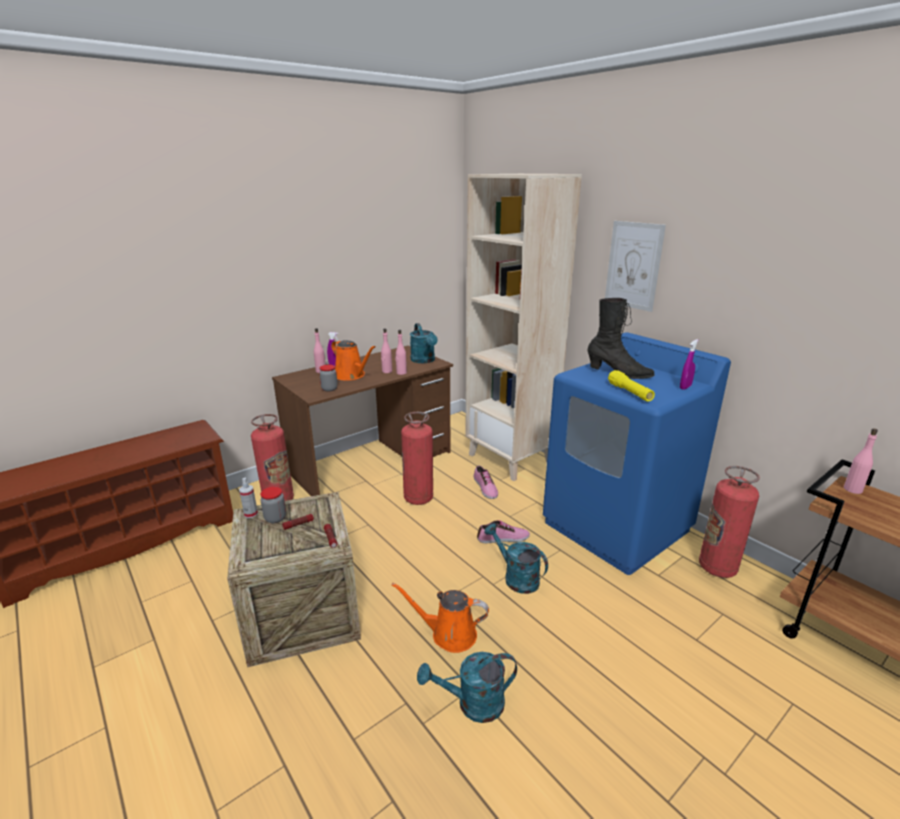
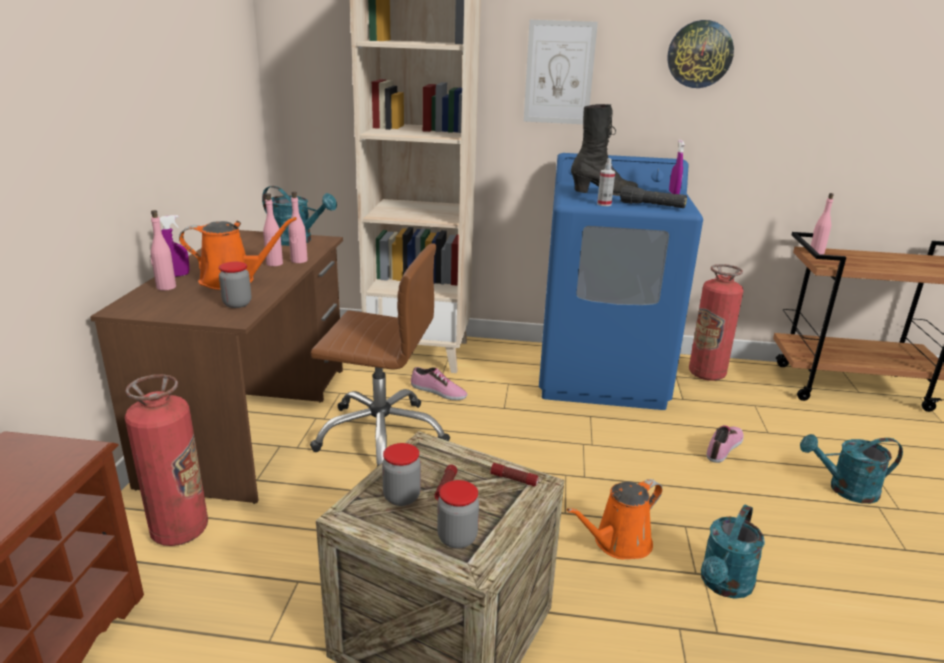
camera: 45 degrees left, 0 degrees up
spray bottle [239,478,258,518] -> spray bottle moved to [597,158,615,206]
fire extinguisher [401,412,433,505] -> brown office chair [310,244,450,467]
shoe [477,520,530,543] -> shoe moved to [707,425,744,463]
turquoise watering can [484,523,548,594] -> turquoise watering can moved to [800,434,903,504]
yellow flashlight [608,370,655,401] -> black flashlight [620,185,687,208]
none -> jar [437,480,479,549]
none -> wall clock [667,20,734,88]

